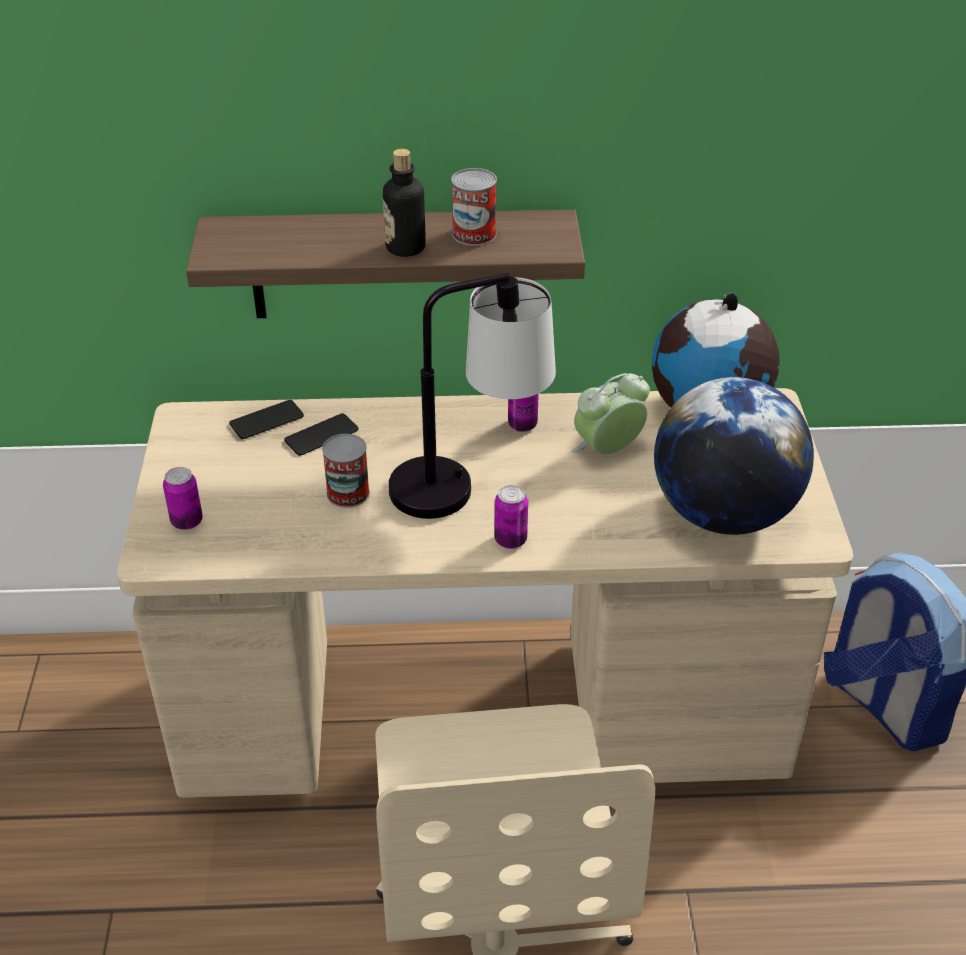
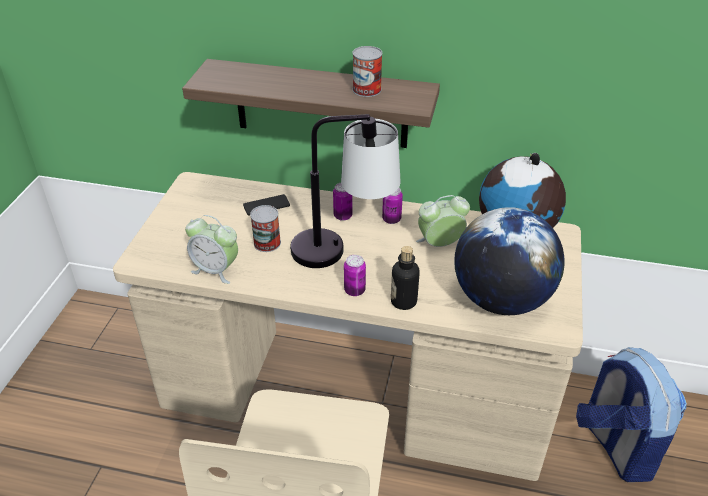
camera: 15 degrees right, 0 degrees up
can [163,467,203,530] -> can moved to [333,183,353,221]
phone [229,400,304,439] -> none
bottle [383,149,426,257] -> bottle moved to [391,246,420,310]
none -> alarm clock [185,215,238,284]

